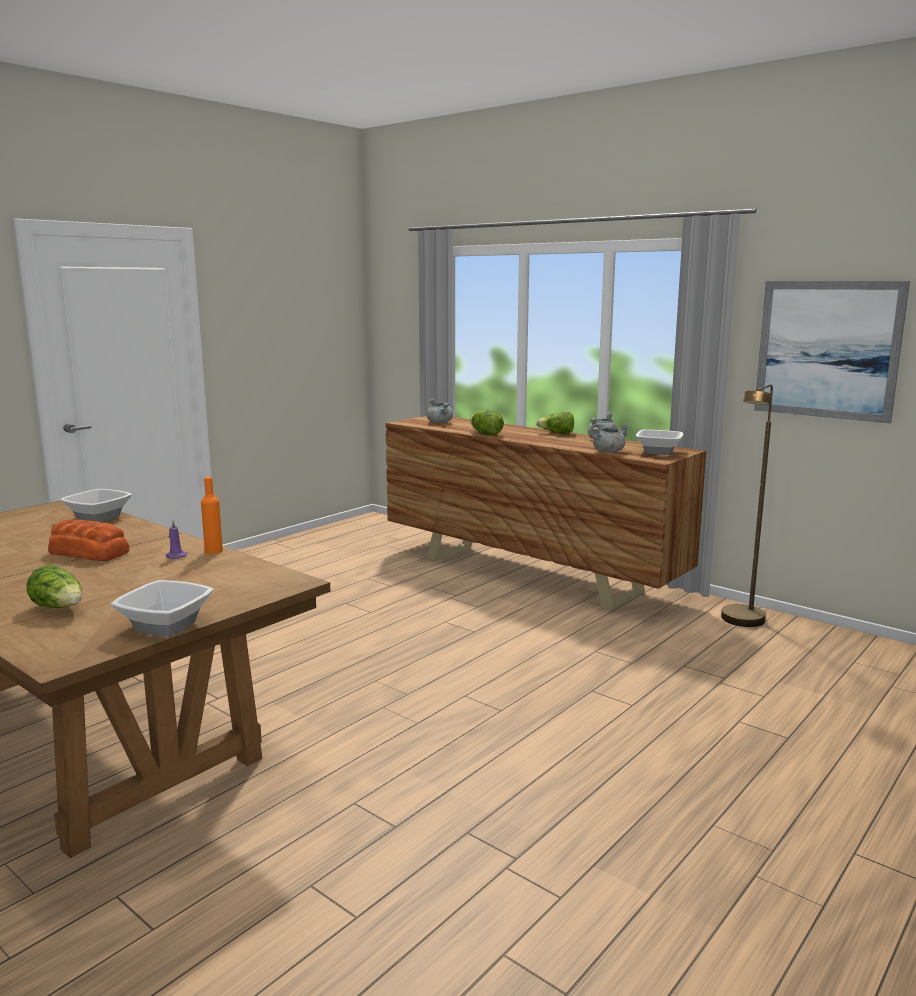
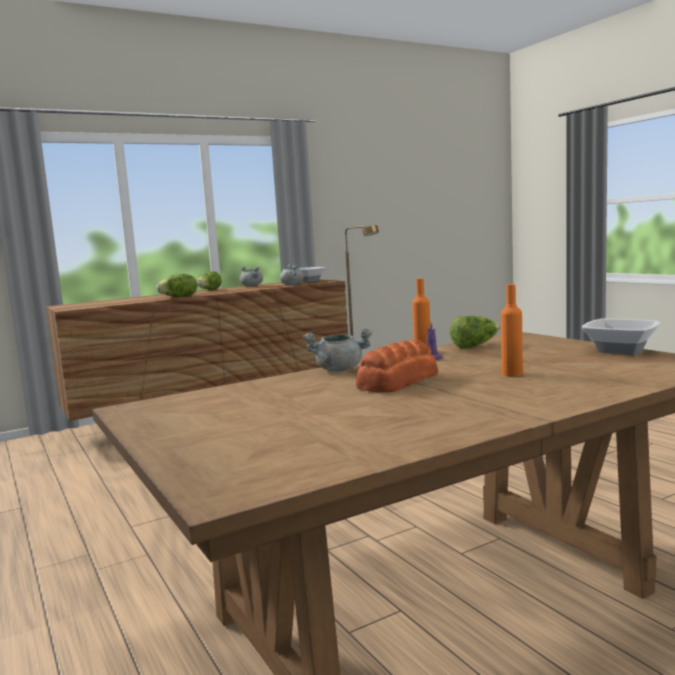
camera: 70 degrees left, 5 degrees down
lettuce [26,564,82,608] -> lettuce moved to [449,316,500,349]
bowl [59,489,132,522] -> none
grey cooking pot [427,399,453,423] -> grey cooking pot moved to [303,329,373,372]
picture [754,281,910,424] -> none
none -> orange bottle [501,284,523,376]

